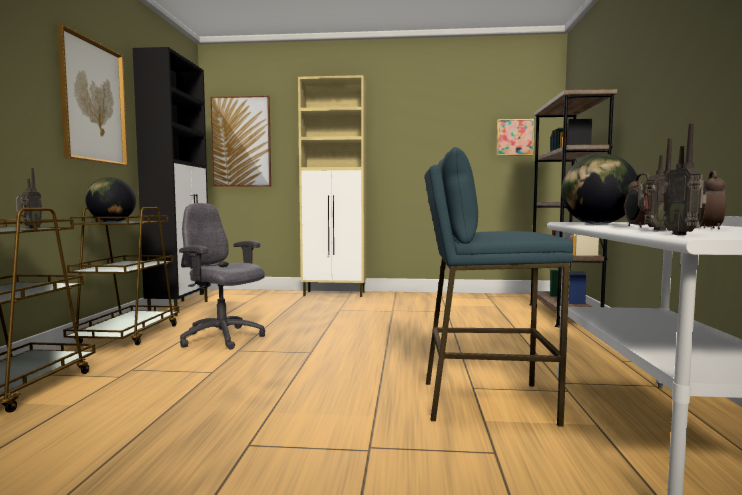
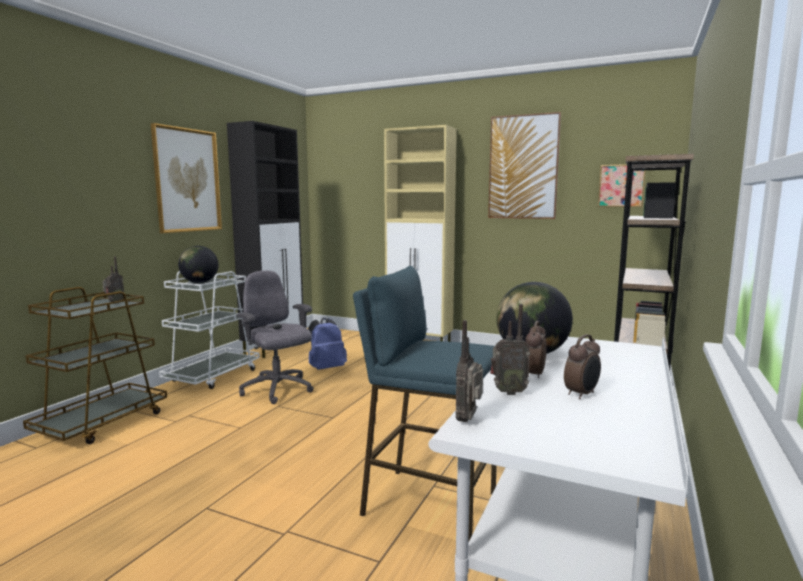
camera: 20 degrees right, 5 degrees up
brown cart [63,207,179,345] -> white cart [159,271,260,389]
picture [210,96,271,187] -> picture moved to [488,112,561,219]
none -> blue backpack [308,318,347,370]

